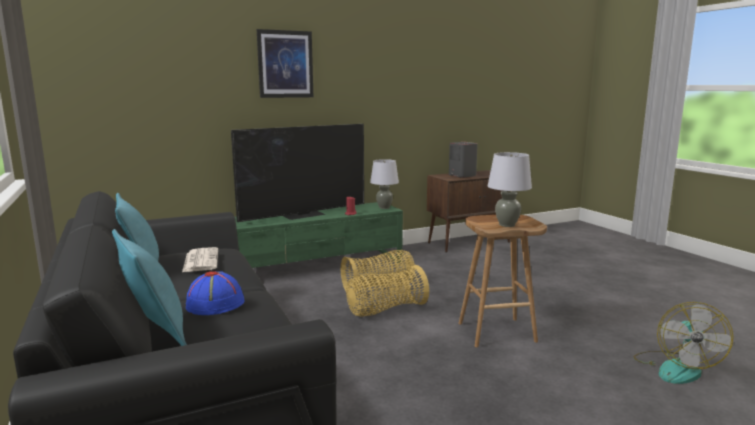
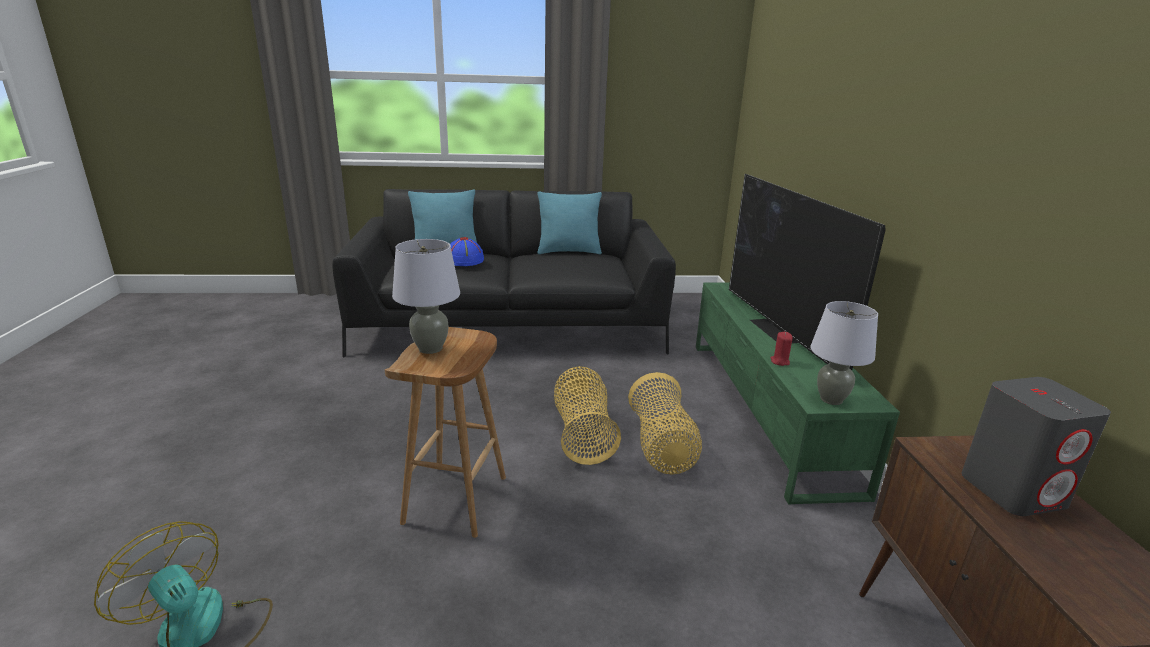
camera: 110 degrees right, 10 degrees up
newspaper [182,247,218,272] -> none
picture [257,29,313,98] -> none

